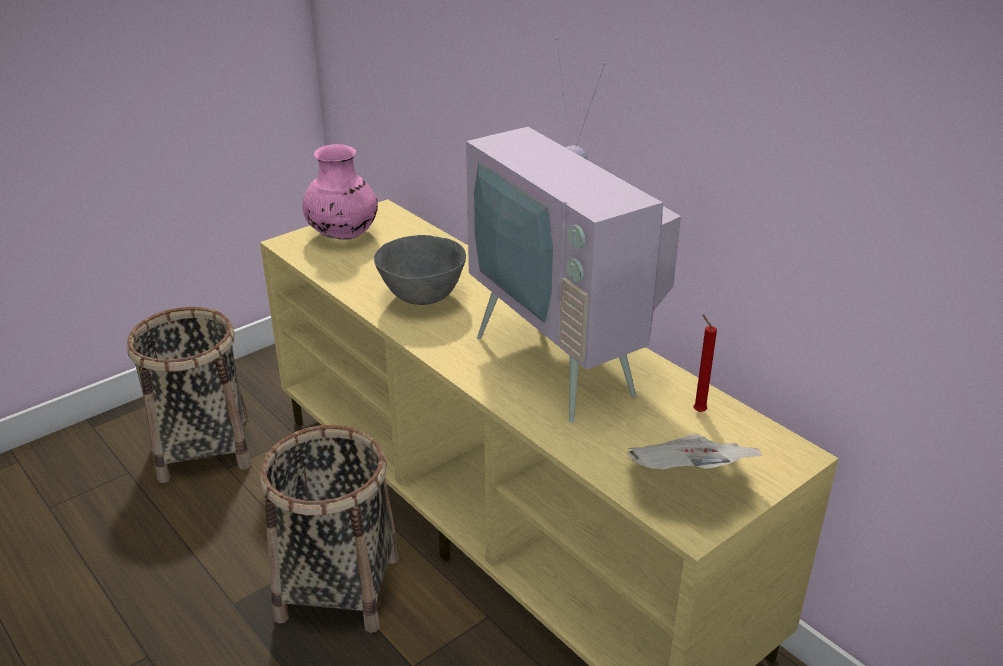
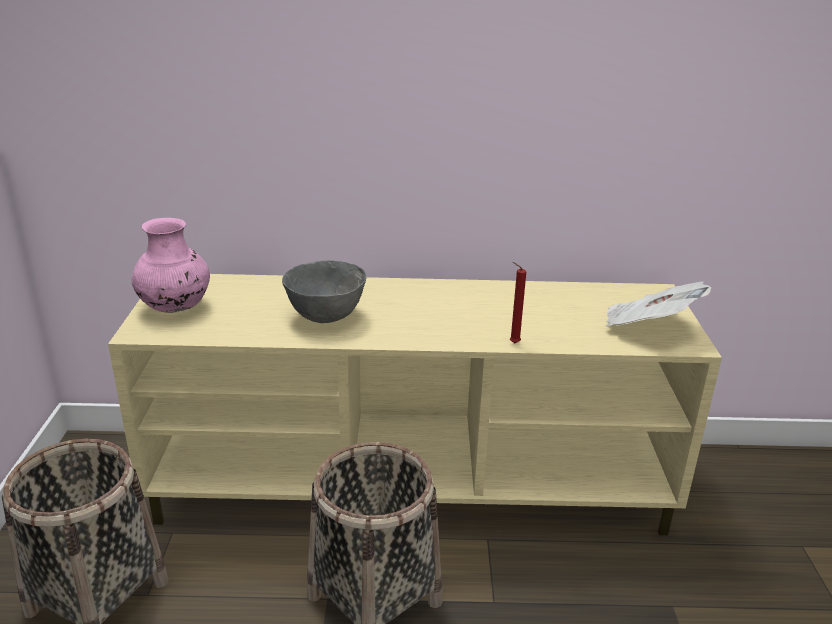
camera: 50 degrees left, 5 degrees down
television [466,37,681,422] -> none
red candle [694,314,717,412] -> red candle moved to [510,262,526,343]

